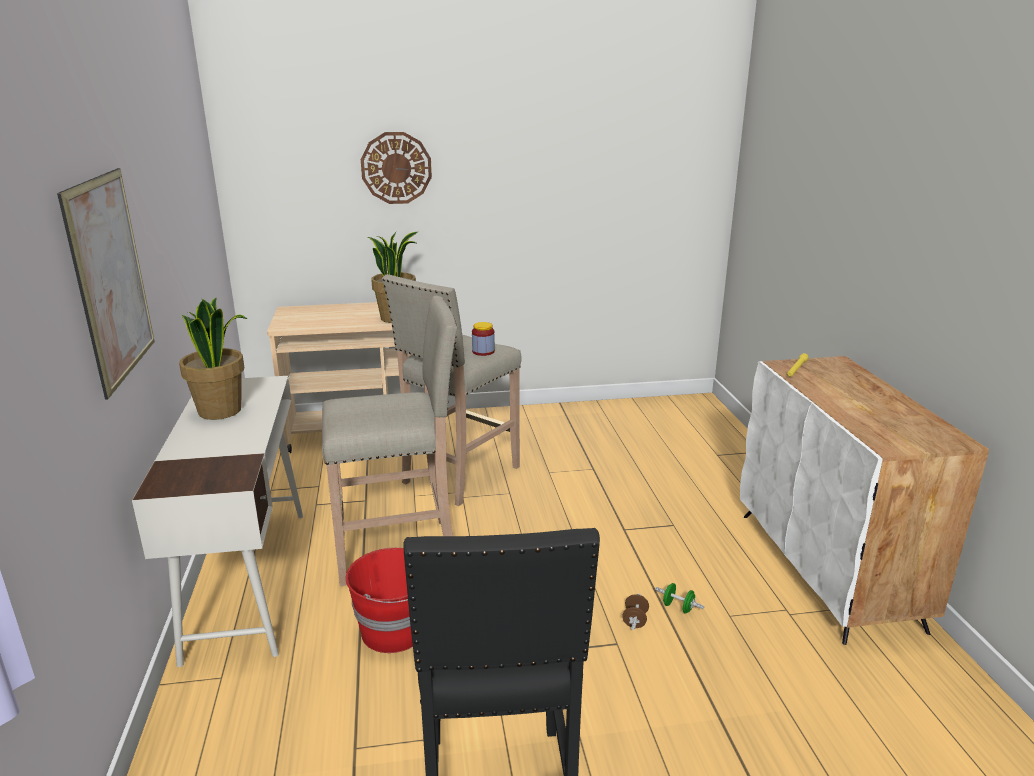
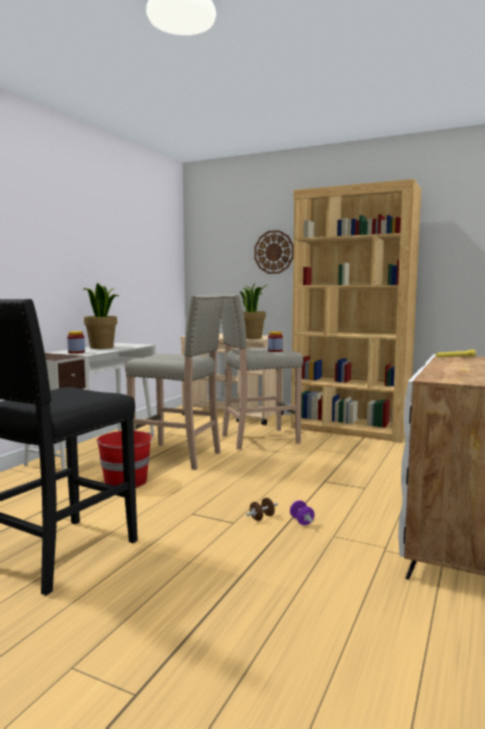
camera: 35 degrees right, 15 degrees down
picture [57,168,155,400] -> none
green dumbbell [655,583,704,614] -> purple dumbbell [290,500,315,525]
none -> jar [67,331,85,354]
none -> brown bookcase [291,179,421,443]

